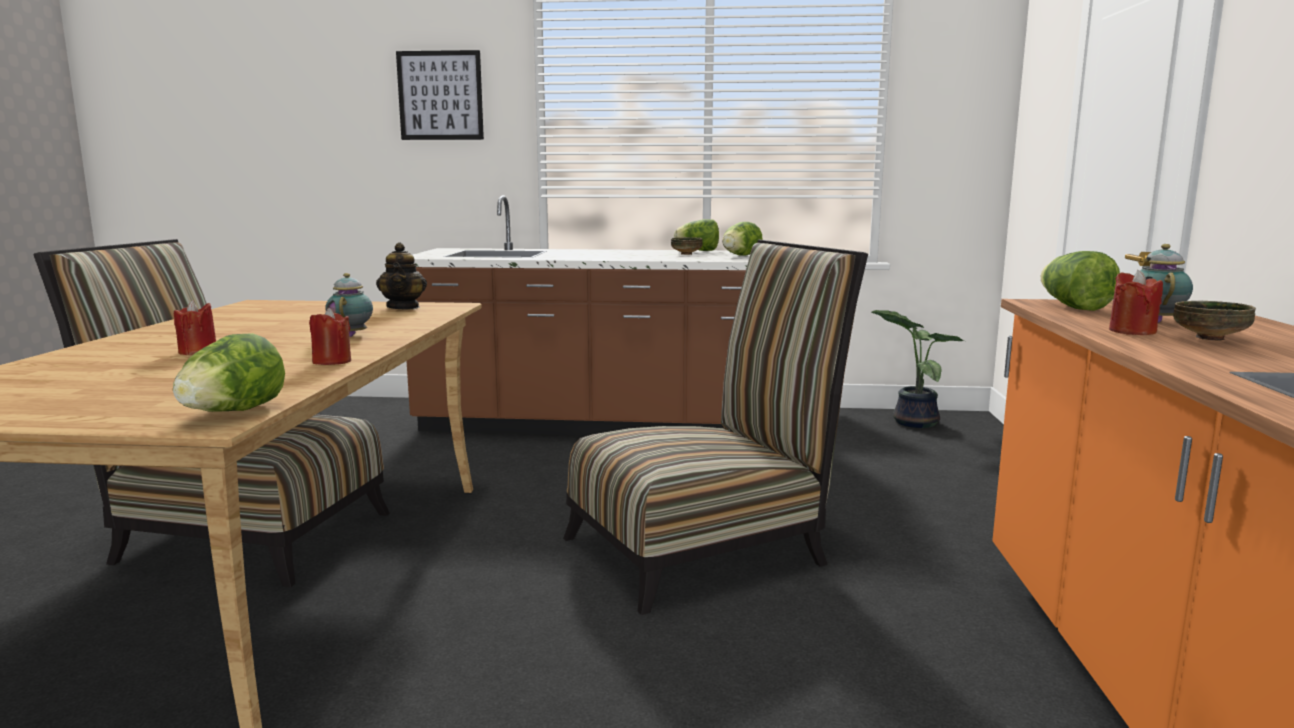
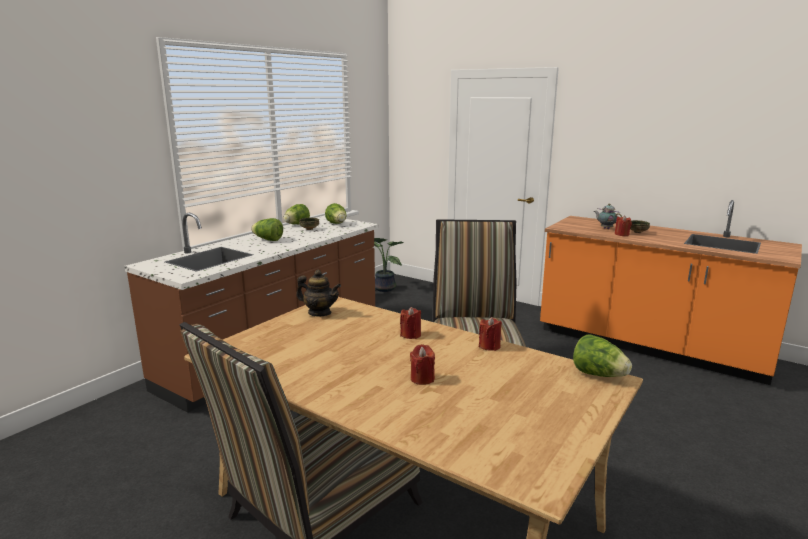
camera: 60 degrees left, 5 degrees up
teapot [325,273,373,337] -> red candle [400,307,421,339]
picture [396,50,484,140] -> none
lettuce [1041,251,1120,311] -> lettuce moved to [251,218,283,241]

